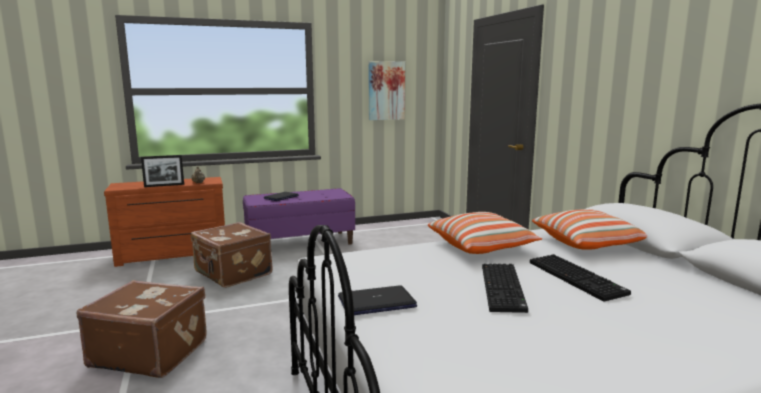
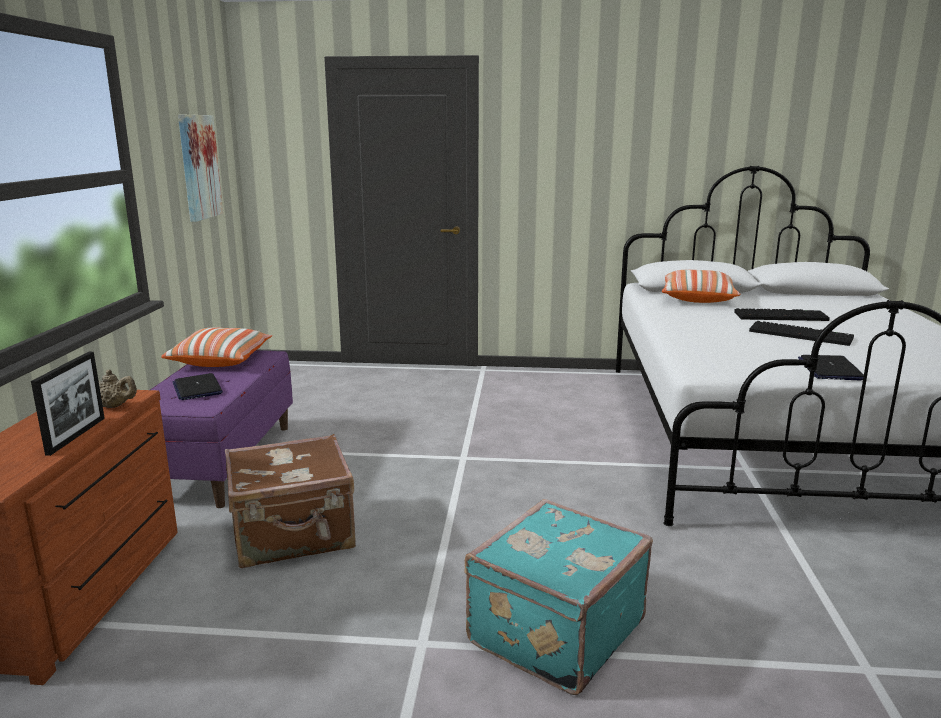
camera: 65 degrees left, 5 degrees up
brown suitcase [77,280,207,378] -> turquoise suitcase [465,499,653,695]
pillow [428,212,542,254] -> pillow moved to [161,327,272,367]

